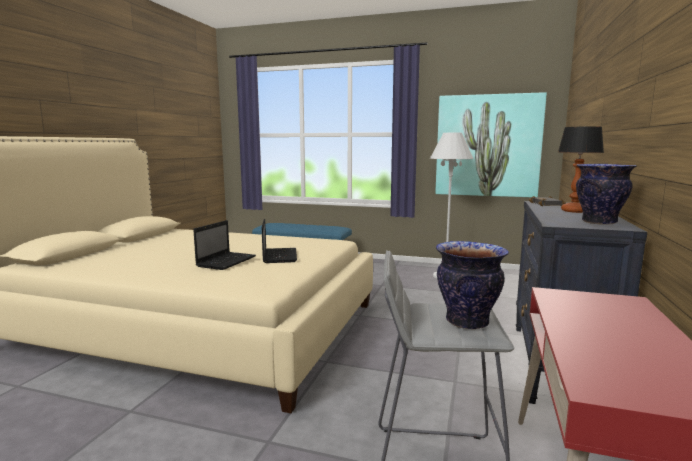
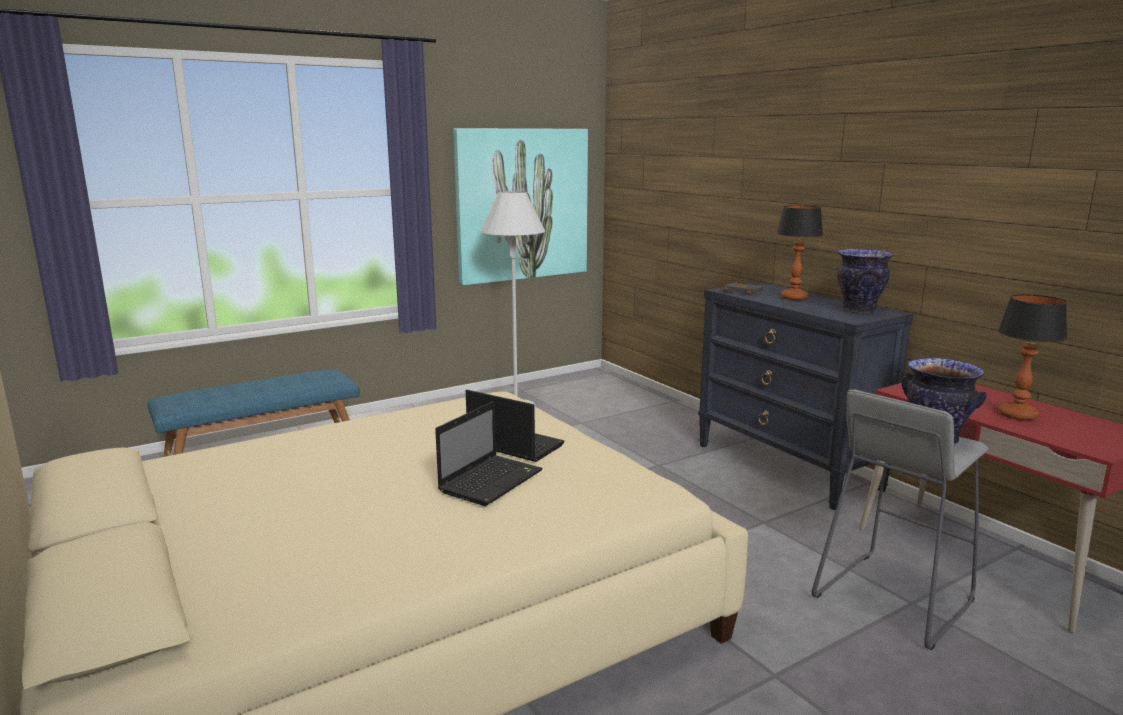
camera: 50 degrees left, 5 degrees up
laptop [193,220,256,270] -> laptop turned 60 degrees clockwise [435,401,543,506]
none -> table lamp [998,294,1067,420]

